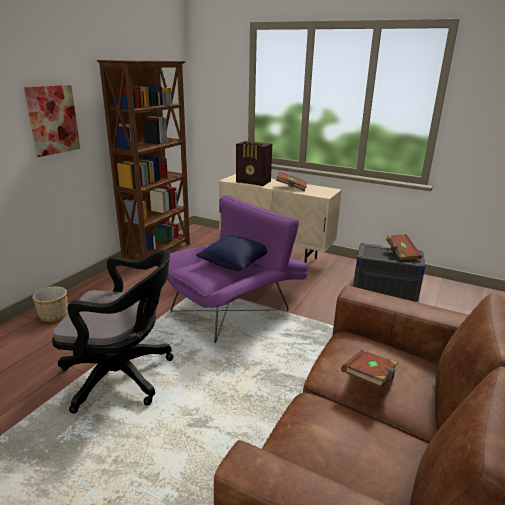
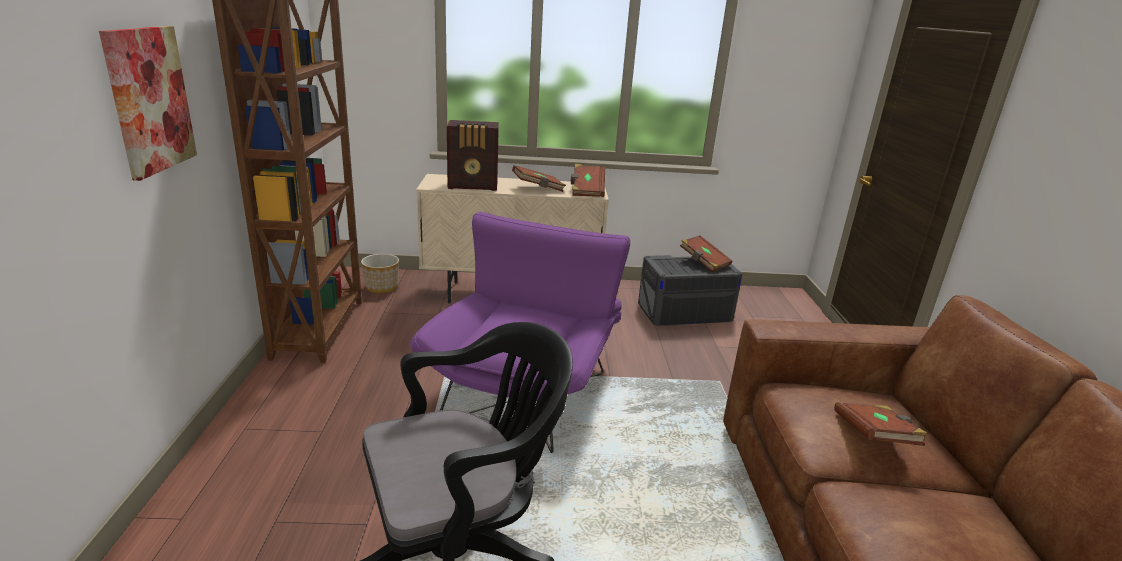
camera: 30 degrees left, 0 degrees up
planter [32,286,68,322] -> planter moved to [361,254,399,294]
blue pillow [196,235,267,271] -> none
none -> brown book [571,164,605,197]

